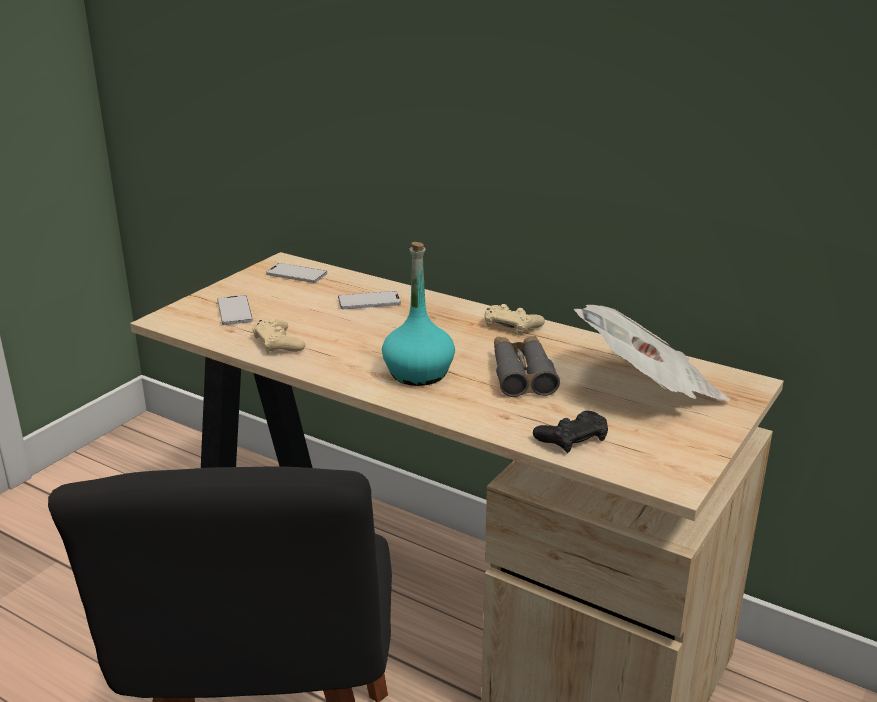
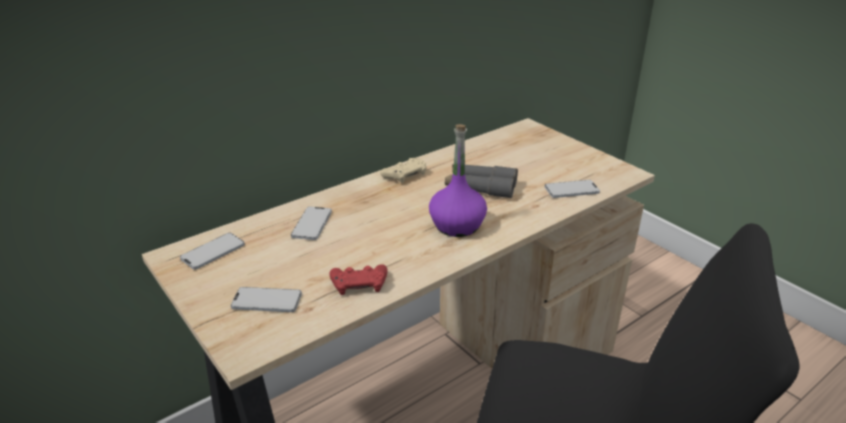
camera: 70 degrees left, 5 degrees up
beige game controller [252,319,305,354] -> red game controller [330,264,388,295]
turquoise bottle [382,242,455,386] -> purple bottle [429,124,487,237]
black game controller [533,411,608,453] -> phone [545,180,600,198]
newspaper [574,305,730,401] -> none

